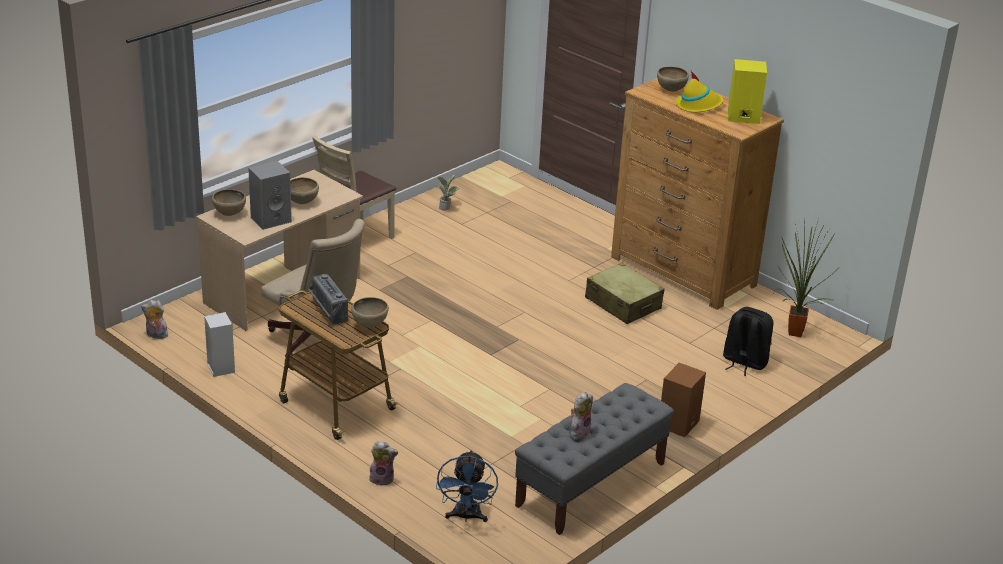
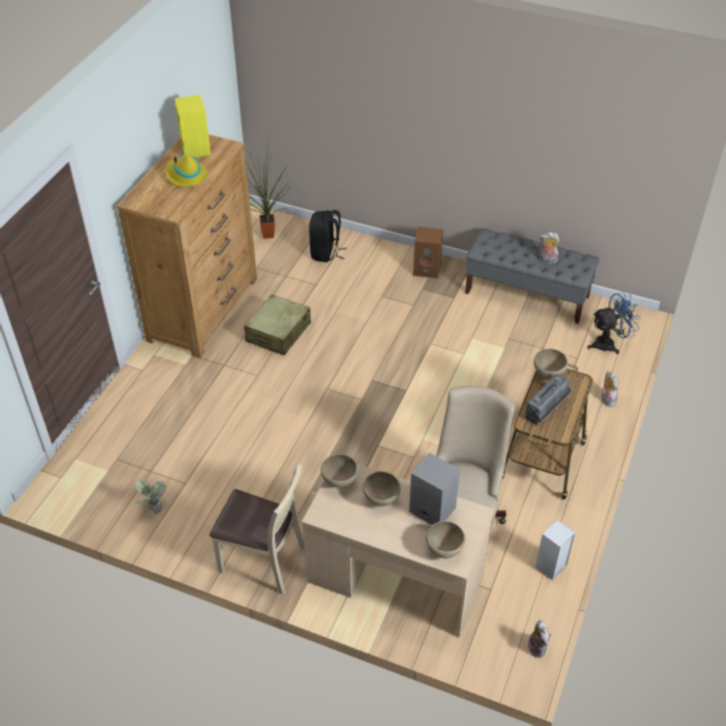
camera: 110 degrees left, 15 degrees up
brown bowl [657,66,689,92] -> brown bowl moved to [321,454,358,488]

